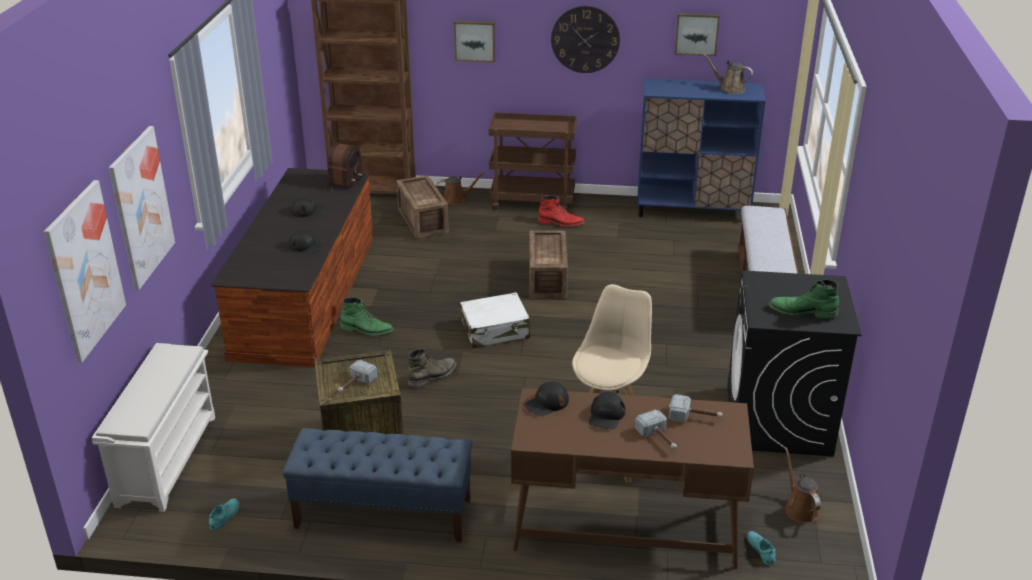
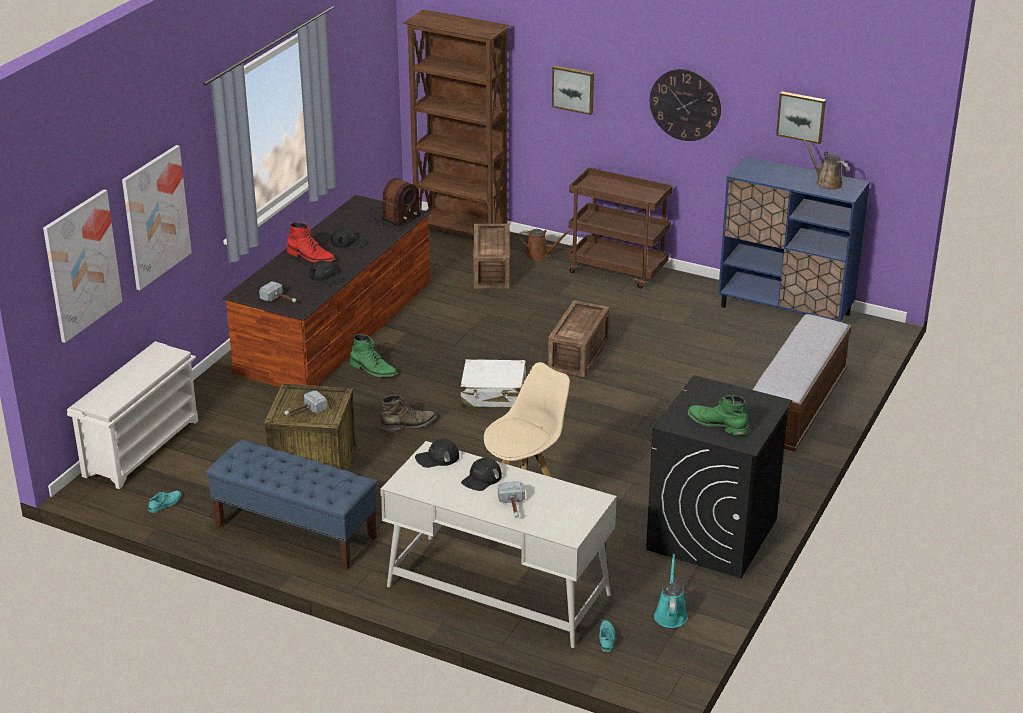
camera: 20 degrees right, 0 degrees up
brown desk [511,388,754,569] -> white desk [380,441,617,648]
red boot [538,195,585,227] -> red boot moved to [287,222,335,262]
hammer [668,394,722,422] -> hammer moved to [259,281,296,303]
brown watering can [785,448,821,523] -> turquoise watering can [654,554,688,628]

